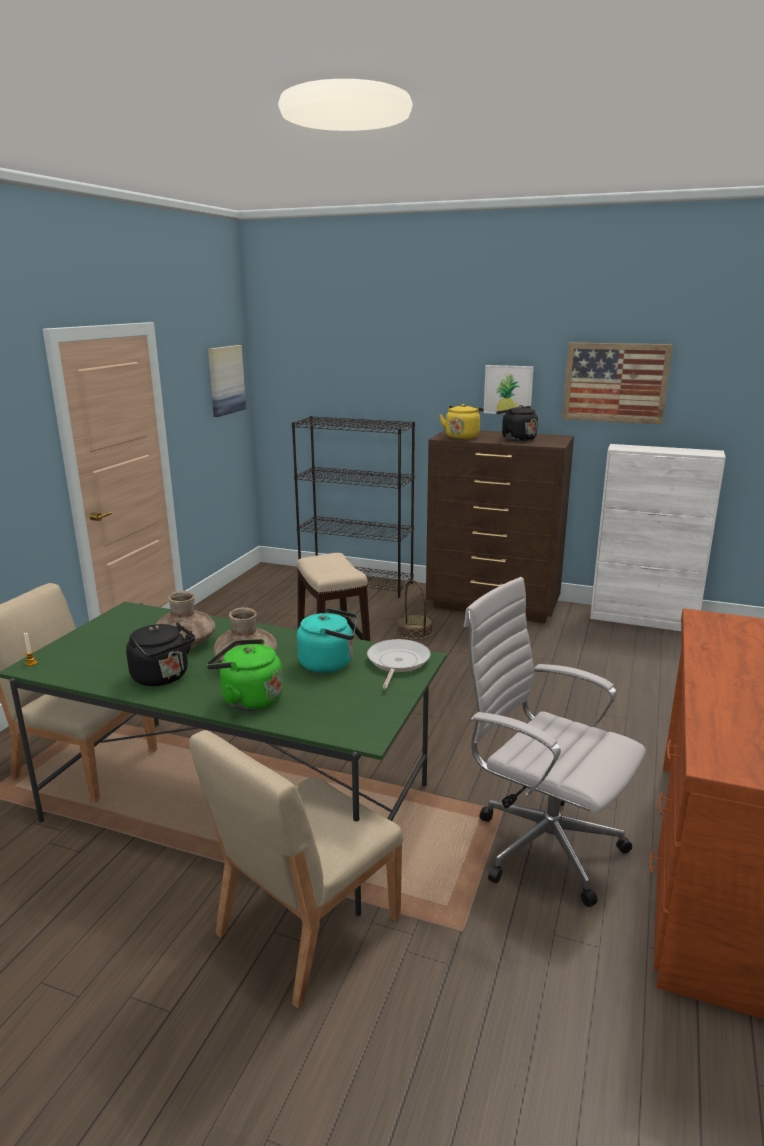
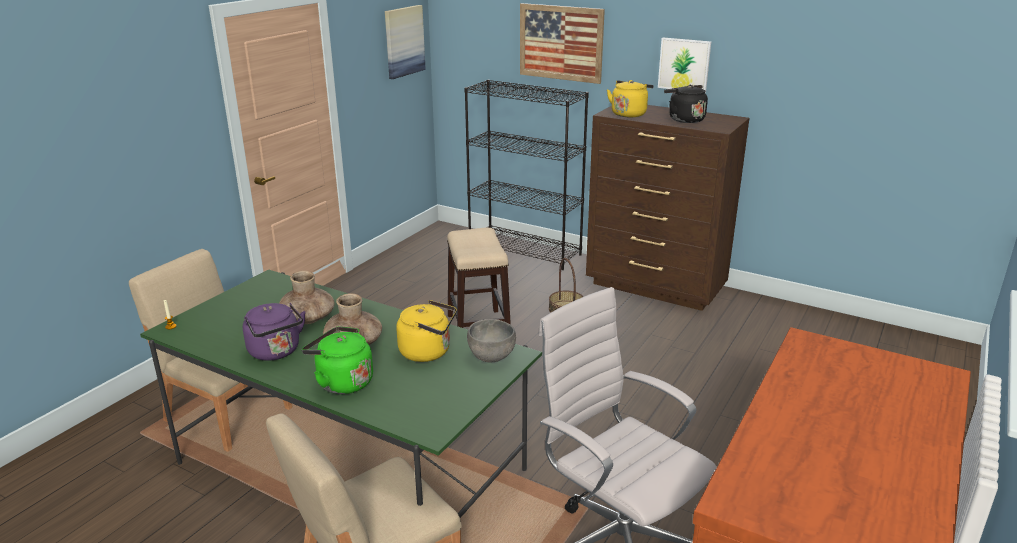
camera: 10 degrees right, 5 degrees up
black kettle [126,622,195,686] -> purple kettle [243,303,306,361]
turquoise kettle [297,608,357,673] -> yellow kettle [396,300,457,362]
frying pan [367,639,430,689] -> grey bowl [467,319,516,363]
picture [562,342,673,424] -> picture moved to [520,3,605,84]
white cabinet [590,444,726,631] -> none

